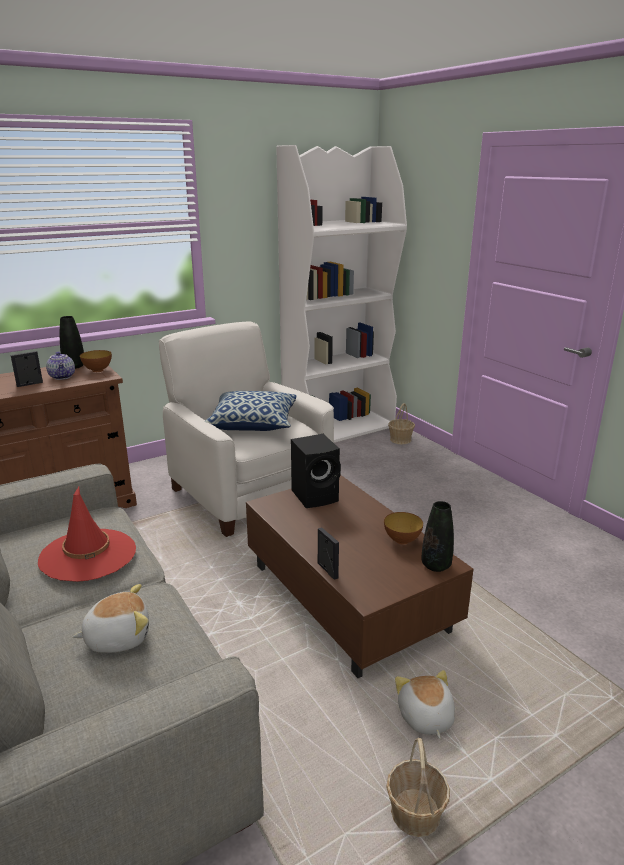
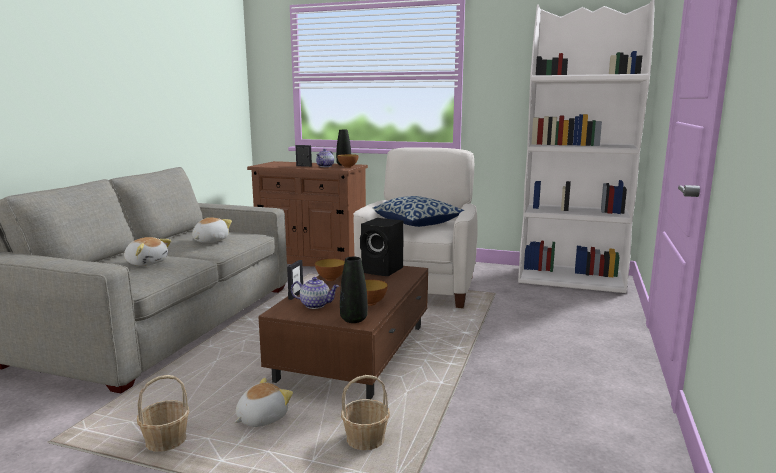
camera: 50 degrees right, 10 degrees down
red hat [38,487,136,582] -> plush toy [192,217,232,243]
basket [388,403,415,444] -> basket moved to [341,375,390,450]
none -> teapot [291,277,339,309]
none -> bowl [315,258,345,281]

